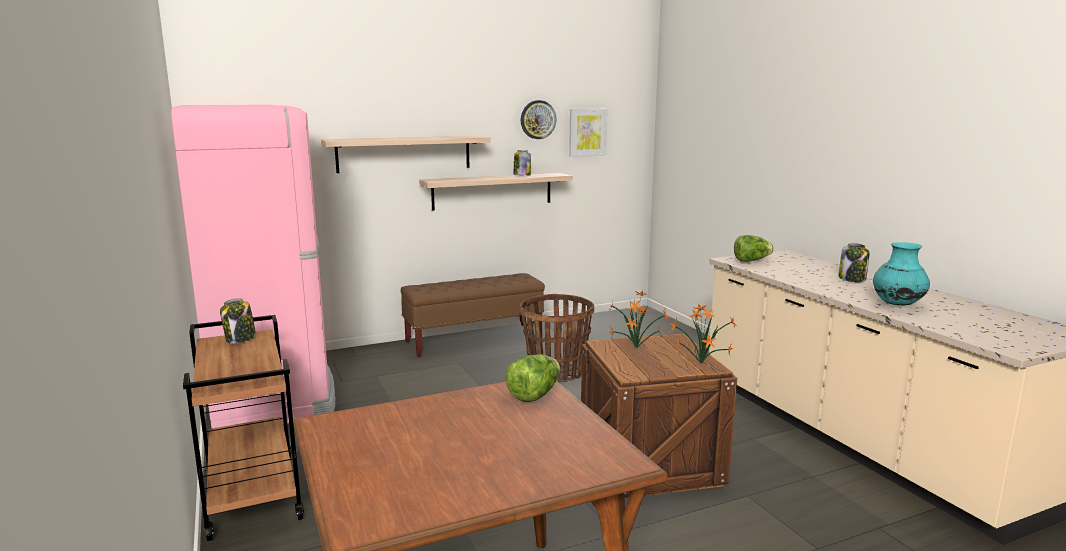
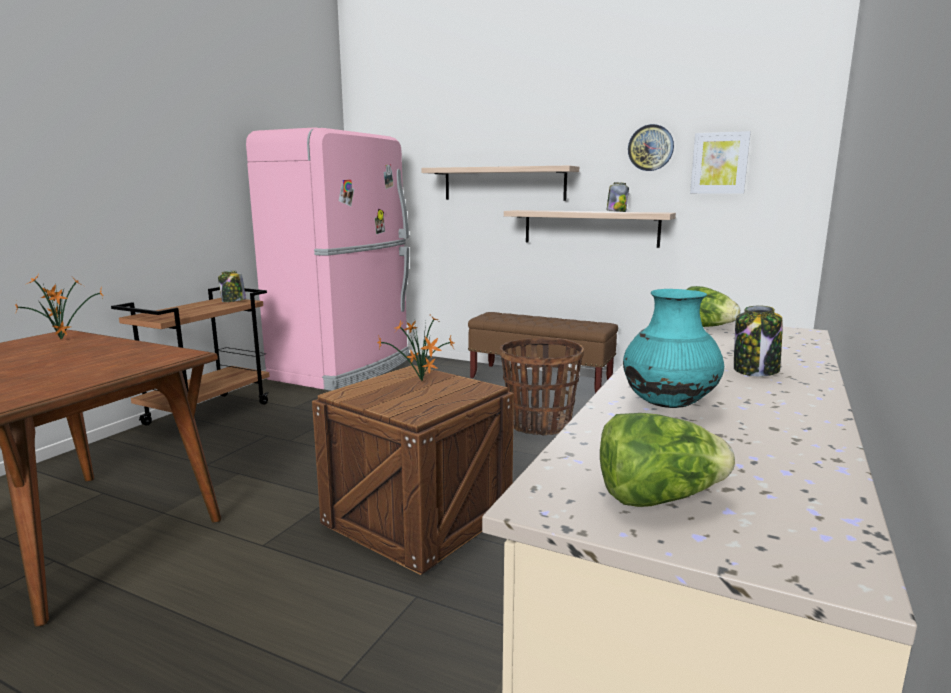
camera: 50 degrees right, 0 degrees up
lettuce [506,354,560,402] -> lettuce moved to [600,413,735,507]
potted plant [669,304,737,363] -> potted plant moved to [14,274,104,339]

